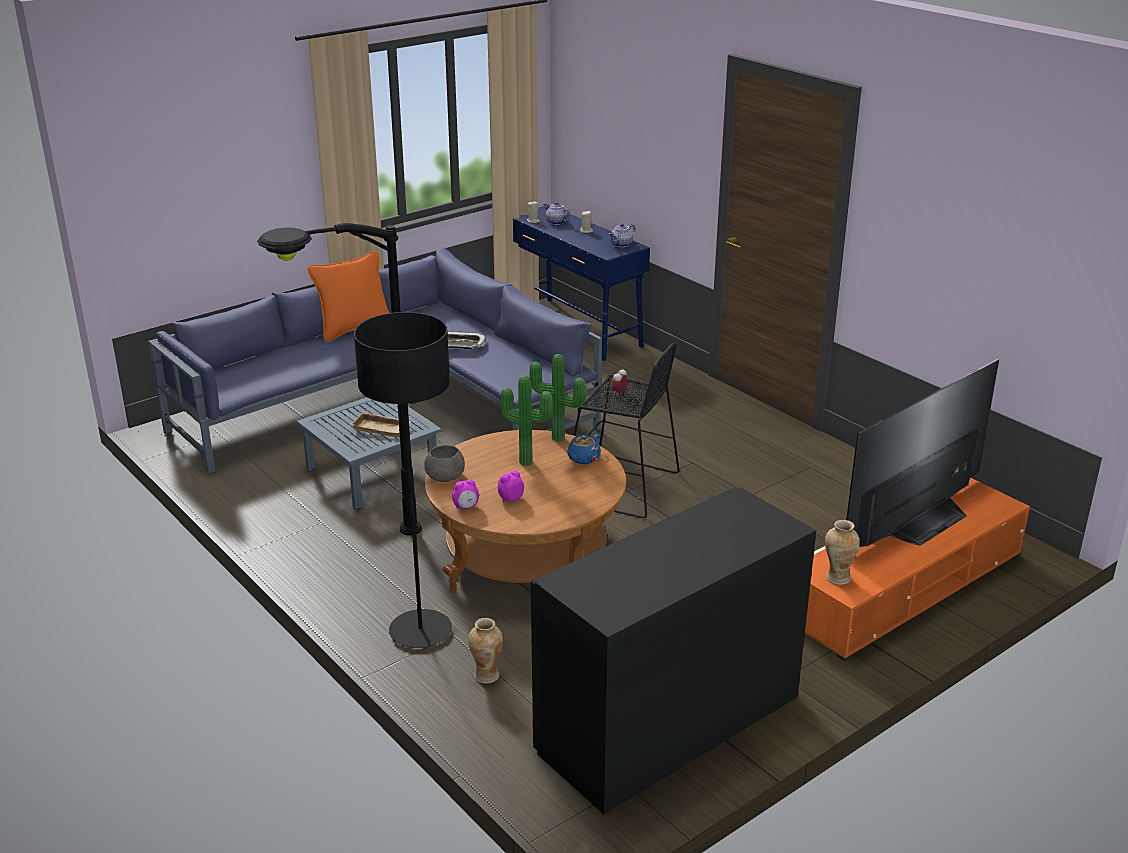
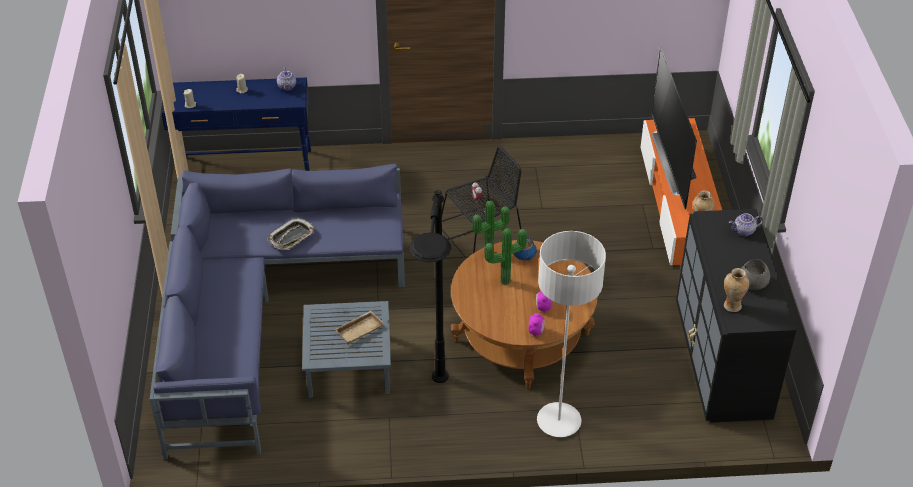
camera: 55 degrees left, 15 degrees up
orange pillow [308,252,389,342] -> none
black floor lamp [354,312,452,648] -> white floor lamp [537,231,606,437]
grey bowl [424,445,465,482] -> grey bowl moved to [741,259,770,290]
vase [468,618,503,684] -> vase moved to [724,268,749,312]
teapot [544,202,571,225] -> teapot moved to [729,213,763,236]

